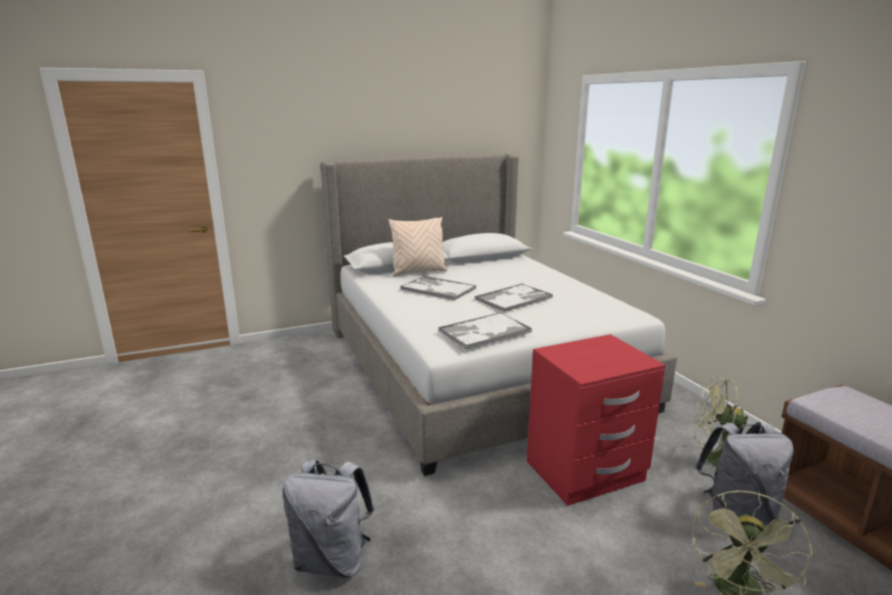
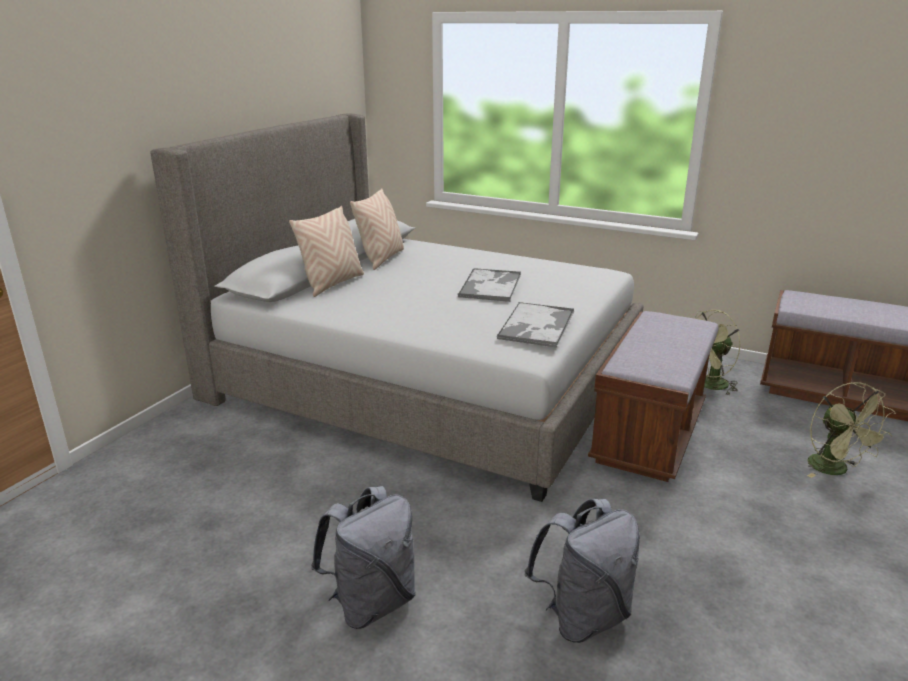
camera: 40 degrees left, 5 degrees up
tray [400,276,476,300] -> none
red nightstand [527,334,665,506] -> brown bench [588,311,719,482]
grey backpack [695,422,794,524] -> grey backpack moved to [311,486,416,629]
none -> beige pillow [350,188,404,270]

